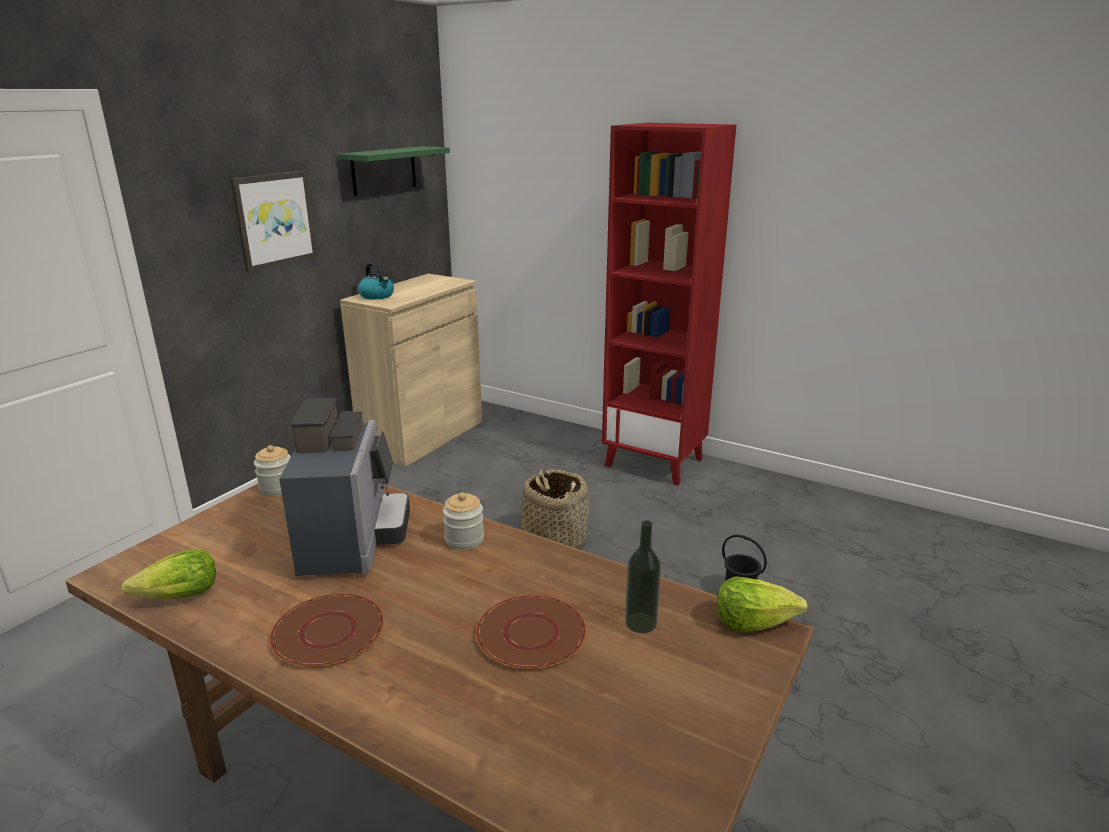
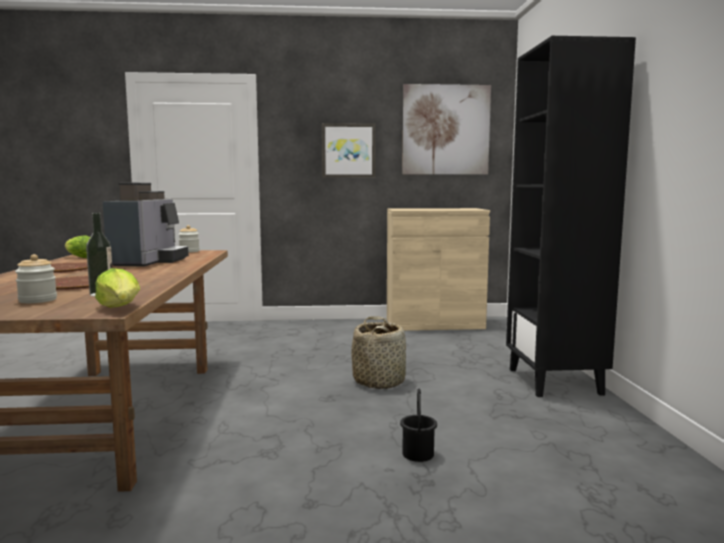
camera: 55 degrees right, 15 degrees down
coffee machine [279,398,410,576] -> coffee machine turned 45 degrees counterclockwise [103,183,189,266]
green shelf [338,146,450,196] -> picture [402,84,491,175]
kettle [358,262,394,300] -> none
jar [443,493,484,550] -> jar moved to [15,254,57,303]
red bookcase [602,123,736,485] -> black bookcase [506,36,636,397]

